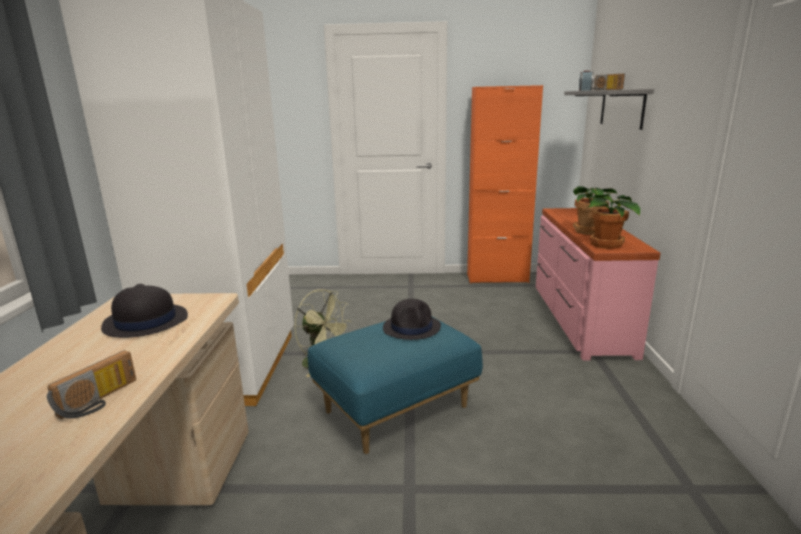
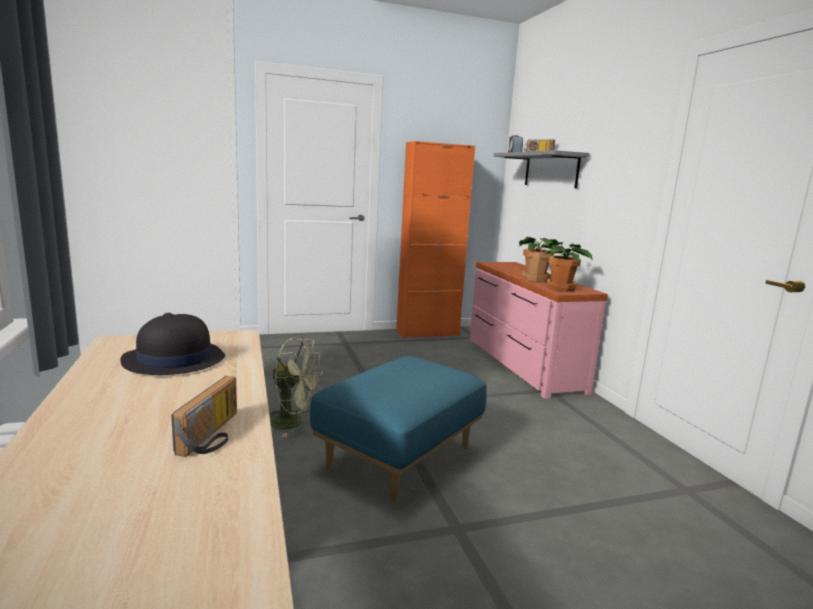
camera: 20 degrees left, 5 degrees down
black hat [383,299,441,340] -> none

